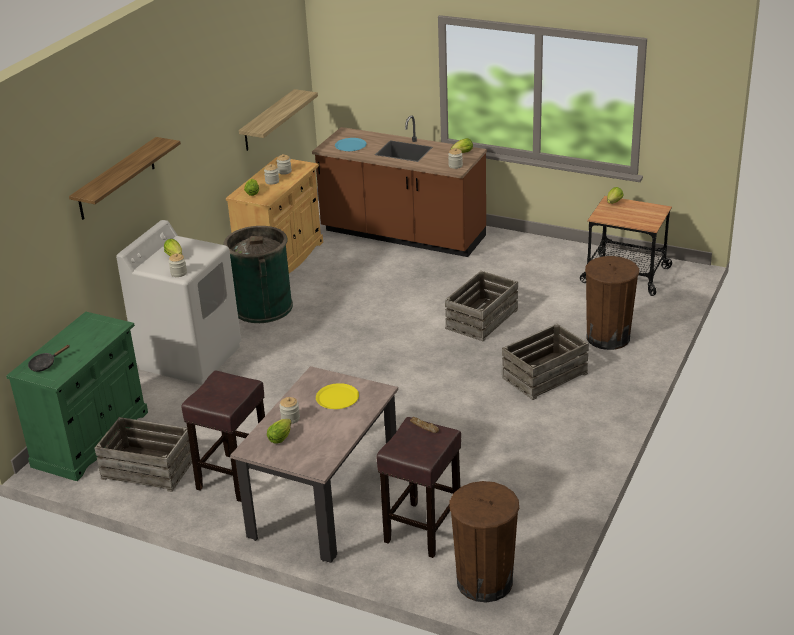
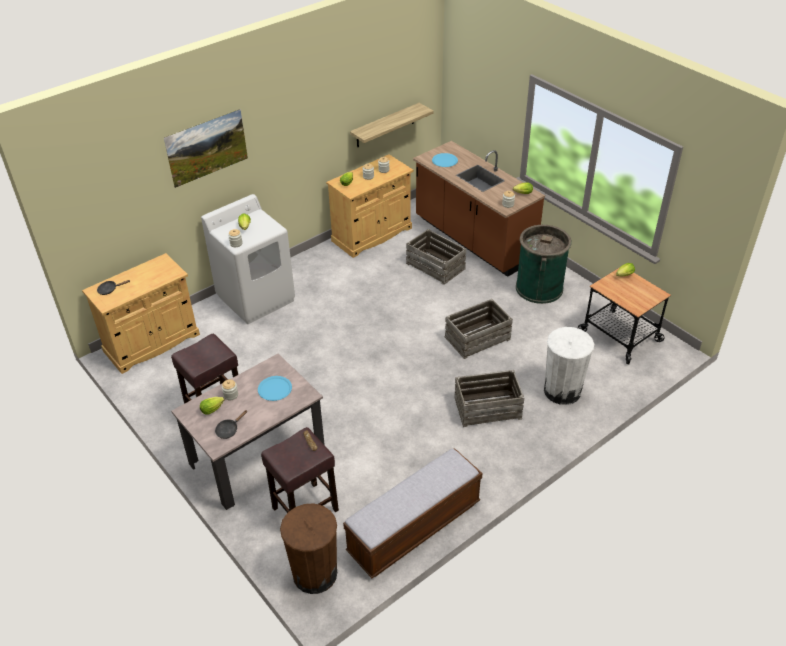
camera: 25 degrees right, 10 degrees up
green cabinet [6,312,148,481] -> beige cabinet [82,253,200,374]
shelf [69,137,181,220] -> picture [164,109,248,188]
crate [95,417,192,492] -> crate moved to [406,229,466,285]
green trash can [223,226,293,323] -> green trash can moved to [516,225,572,304]
yellow plate [316,383,359,409] -> blue plate [258,376,292,401]
brown trash can [585,256,639,350] -> white trash can [544,327,594,405]
none -> black frying pan [215,410,247,439]
none -> bench [343,448,482,578]

